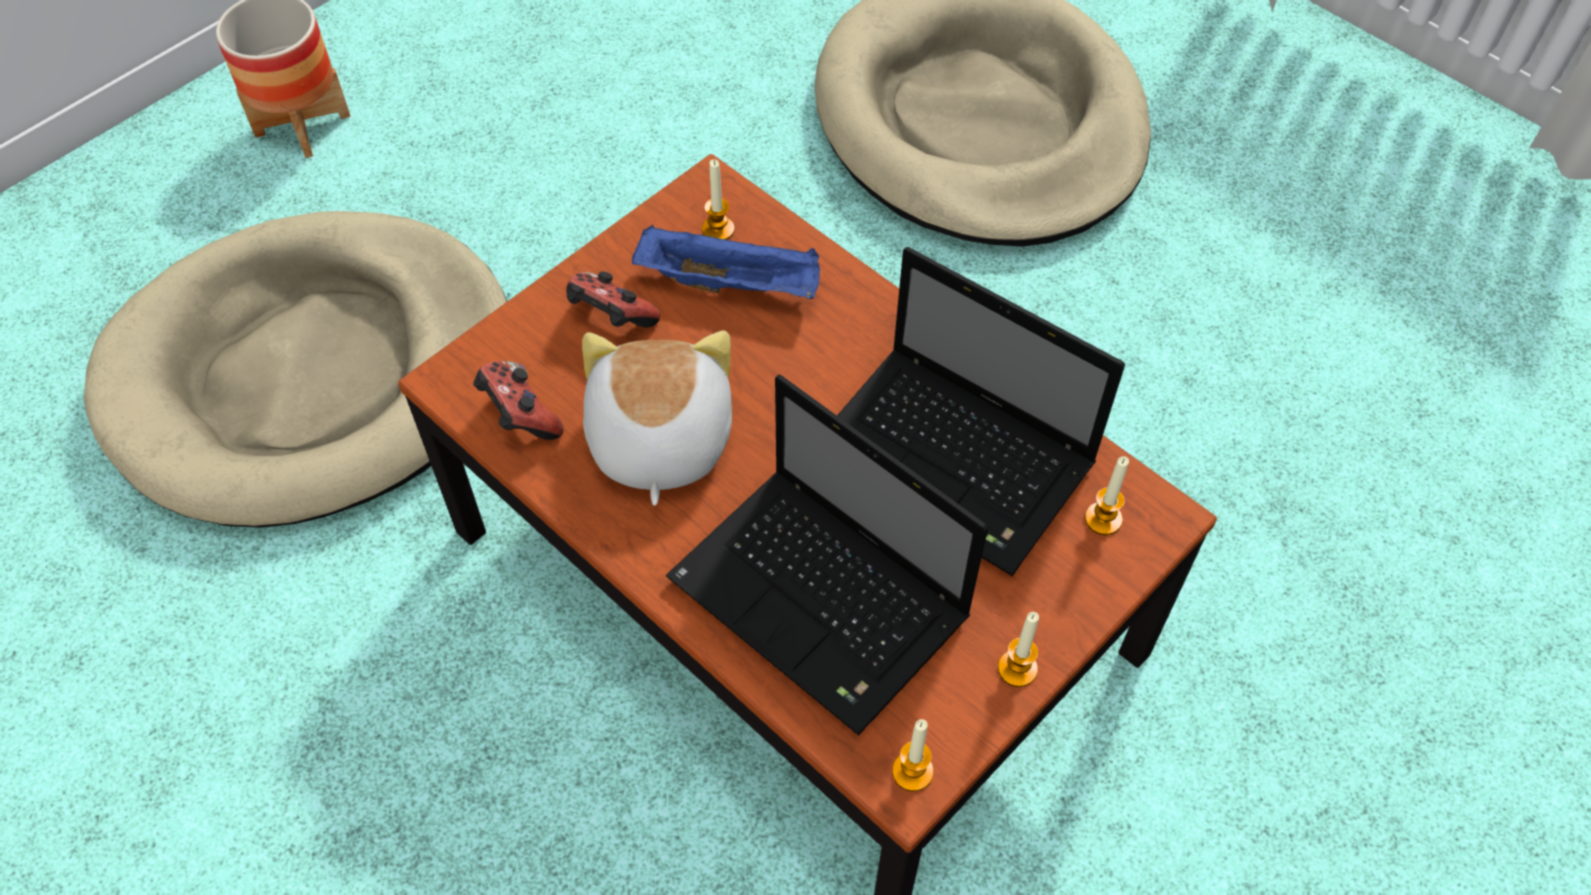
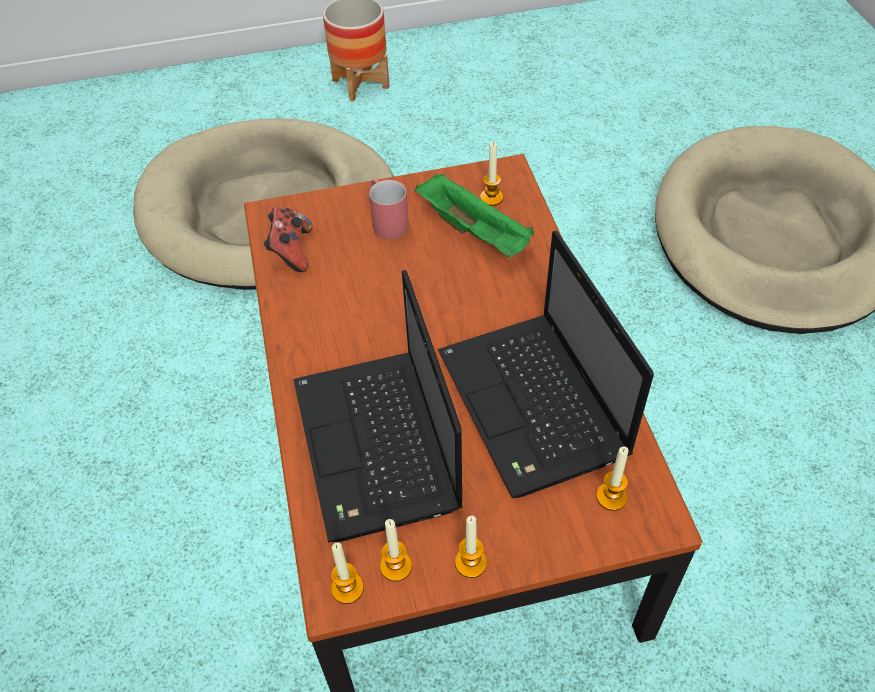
camera: 35 degrees right, 5 degrees down
game controller [566,271,660,328] -> red mug [369,179,409,239]
plush toy [582,330,732,506] -> none
blue tray [632,225,820,299] -> green tray [415,174,534,257]
none -> candle [380,519,412,582]

